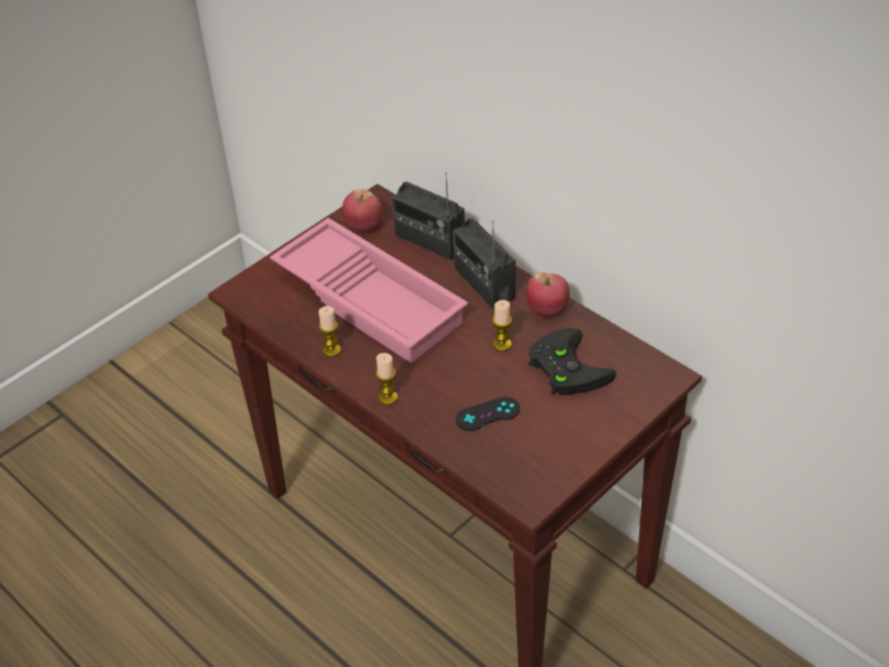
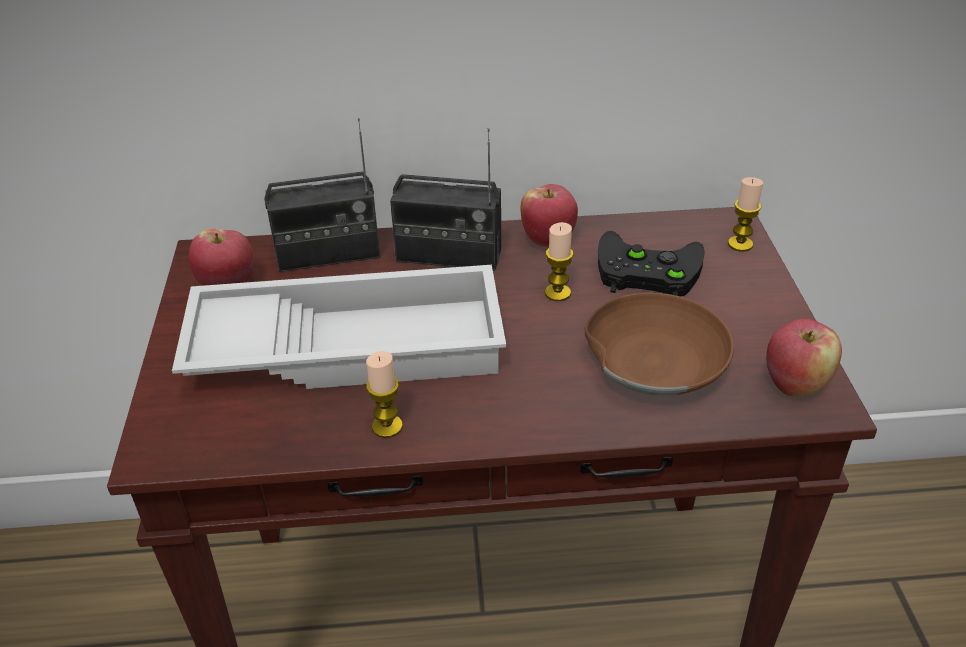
camera: 50 degrees left, 5 degrees down
pink tray [270,218,468,363] -> white tray [172,265,506,389]
candle [376,353,398,405] -> candle moved to [728,177,763,252]
black game controller [456,397,520,431] -> brown bowl [584,293,734,396]
none -> apple [766,319,842,397]

